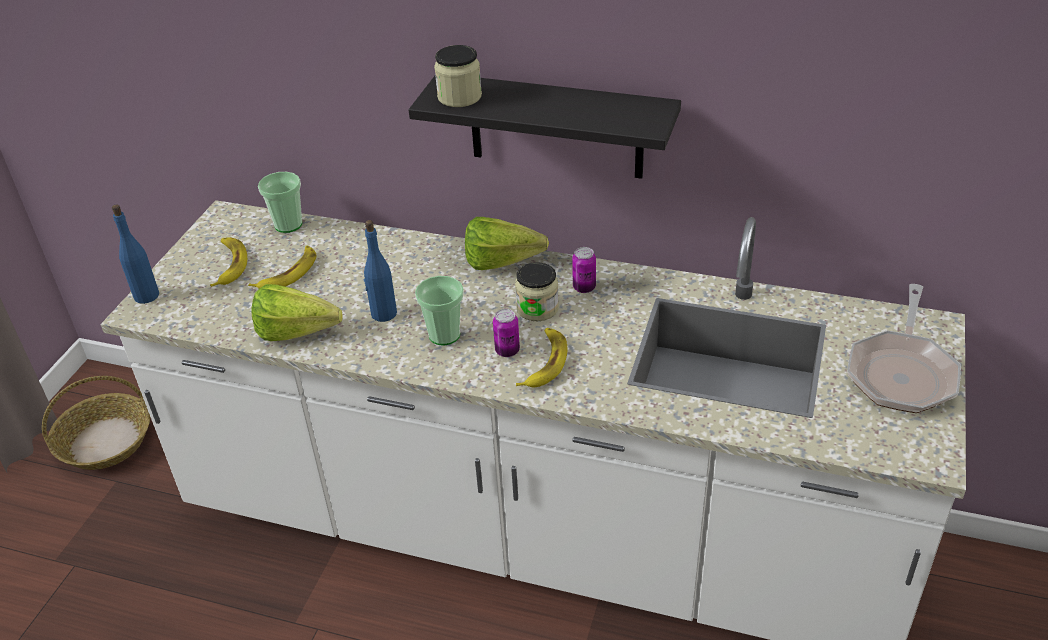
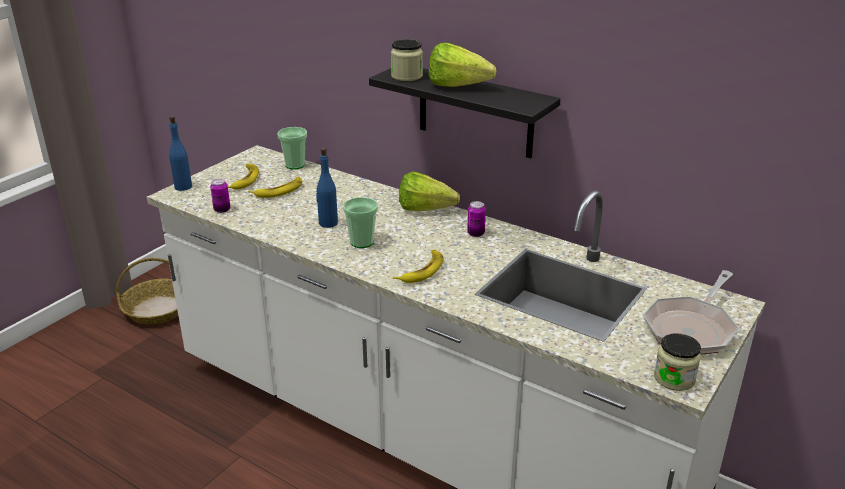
camera: 15 degrees right, 10 degrees down
lettuce [251,284,343,341] -> lettuce moved to [429,43,496,87]
can [493,309,520,357] -> can moved to [210,179,230,213]
jar [515,262,559,321] -> jar moved to [654,333,701,391]

